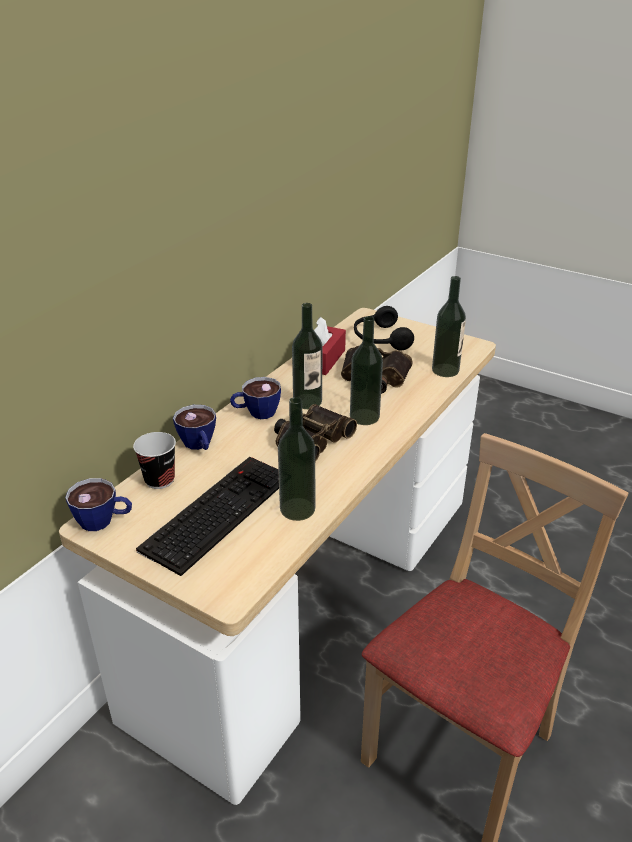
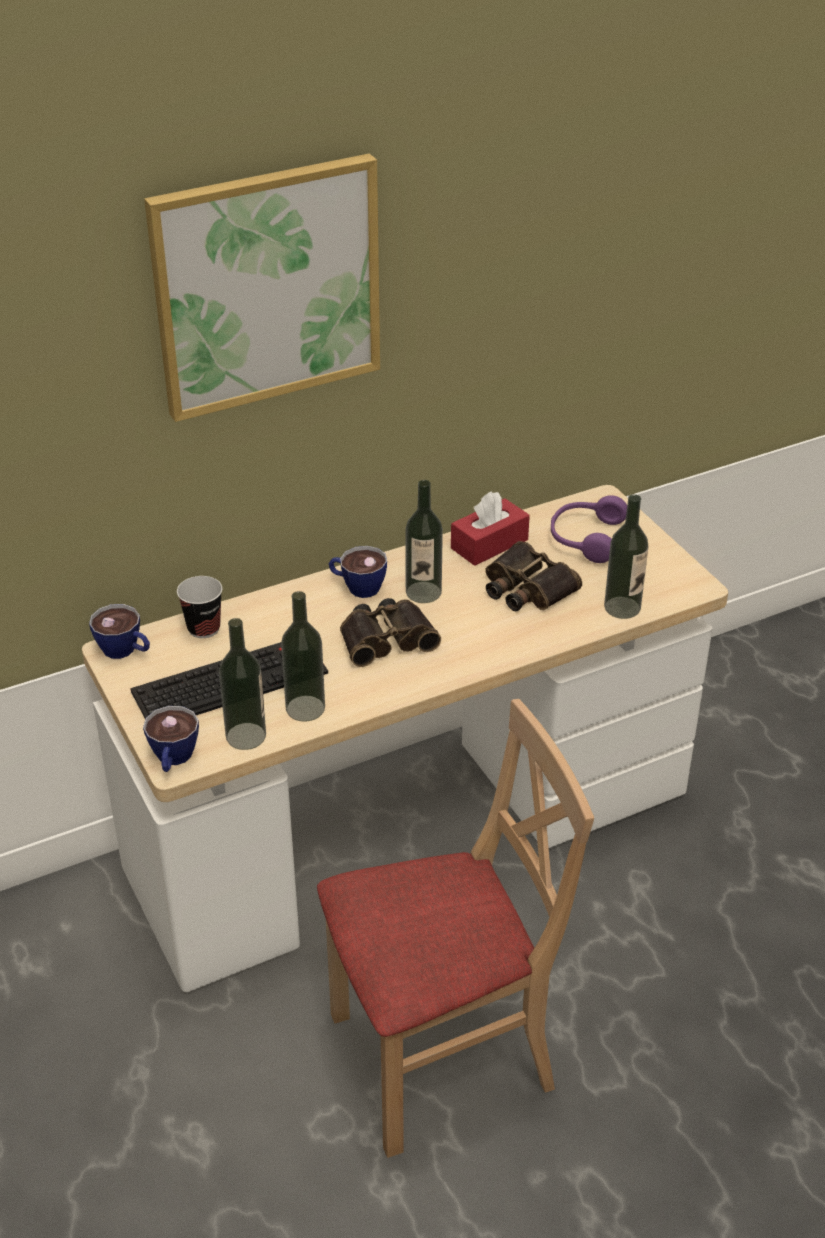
camera: 30 degrees right, 5 degrees up
cup [173,405,216,450] -> cup moved to [143,706,199,772]
bottle [350,316,383,425] -> bottle moved to [219,618,266,750]
black headphones [354,306,414,350] -> purple headphones [551,495,627,563]
none -> picture [144,154,380,422]

